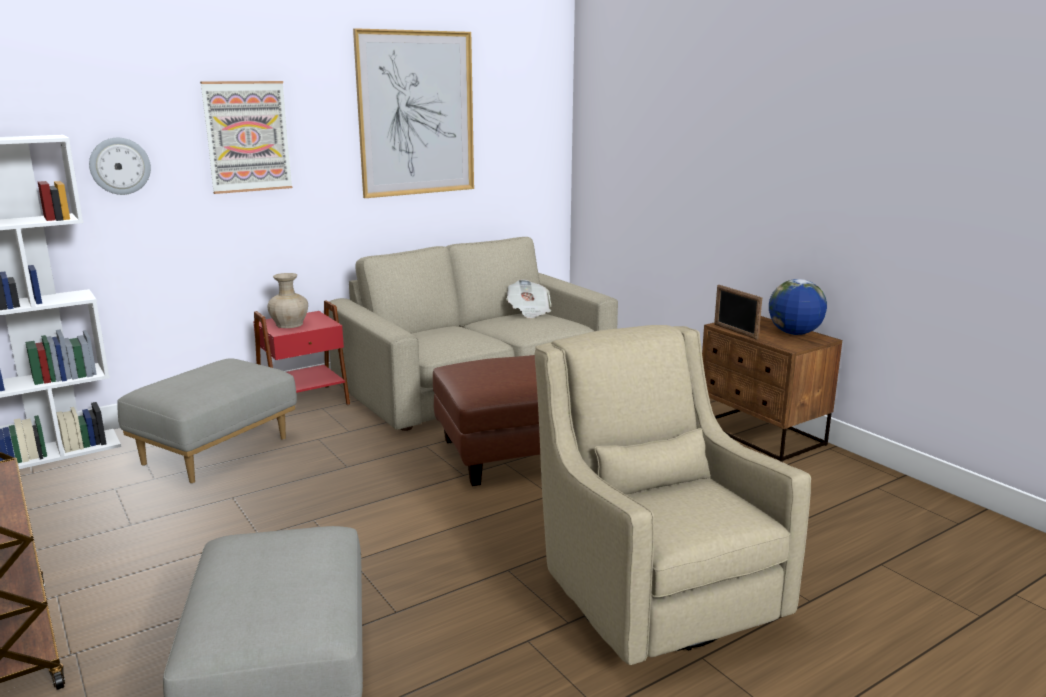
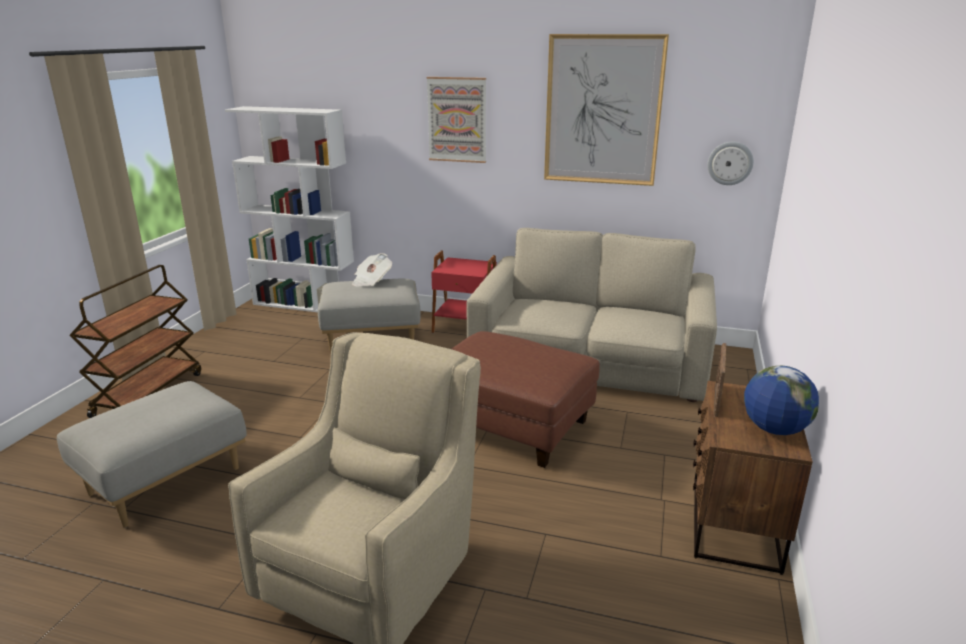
camera: 50 degrees right, 5 degrees up
wall clock [89,138,151,195] -> wall clock moved to [707,142,754,185]
beige vase [268,273,308,328] -> none
newspaper [507,279,551,318] -> newspaper moved to [352,253,392,286]

